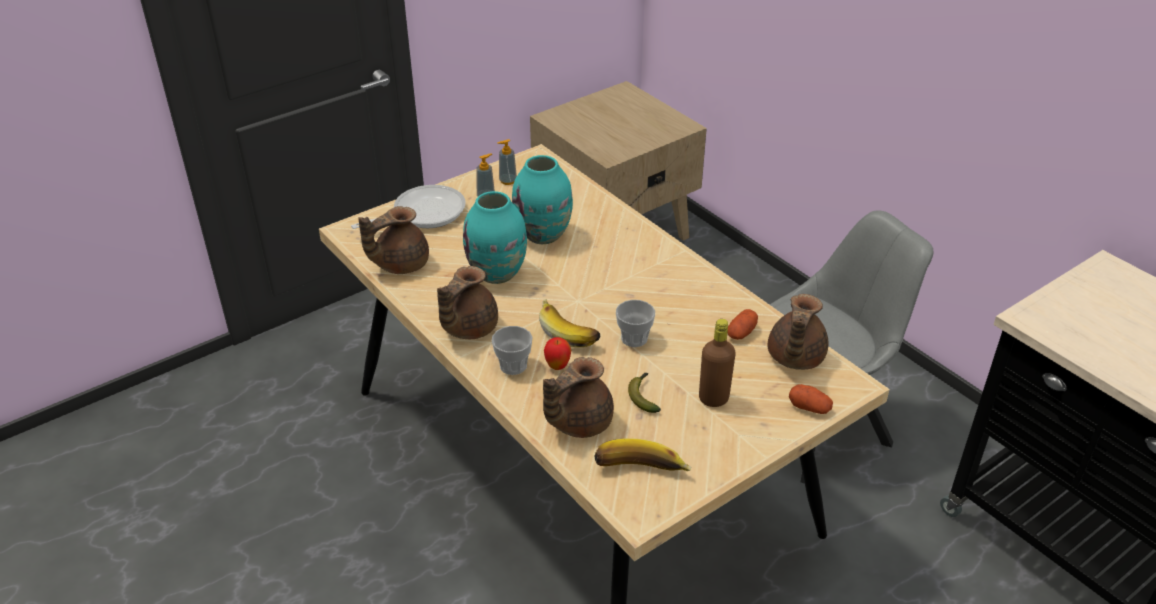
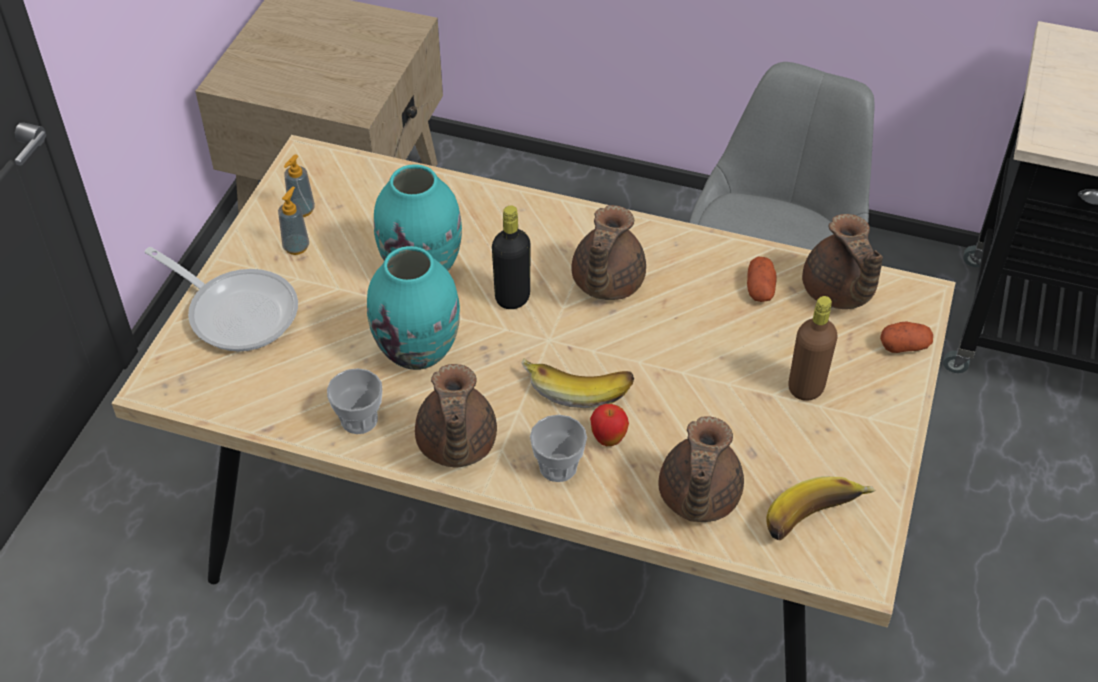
camera: 35 degrees left, 10 degrees up
frying pan [351,185,466,229] -> frying pan turned 105 degrees clockwise [145,247,298,352]
brown teapot [358,206,429,274] -> brown teapot moved to [571,205,646,300]
cup [616,300,655,347] -> cup moved to [327,368,382,434]
banana [628,373,661,413] -> none
none -> black bottle [492,205,531,309]

